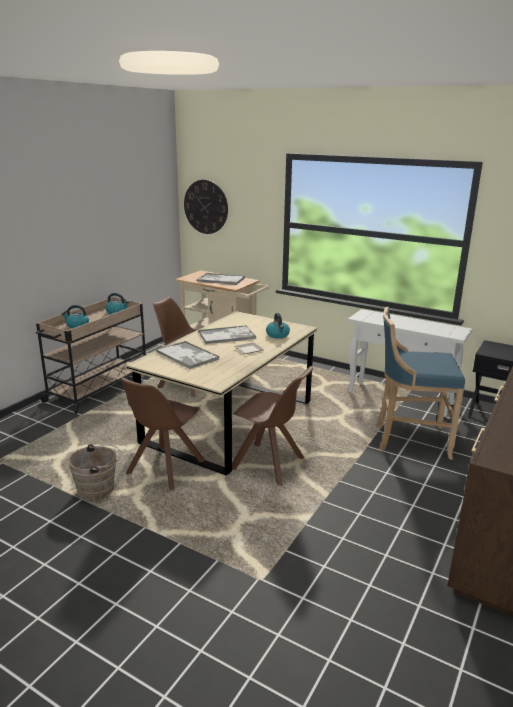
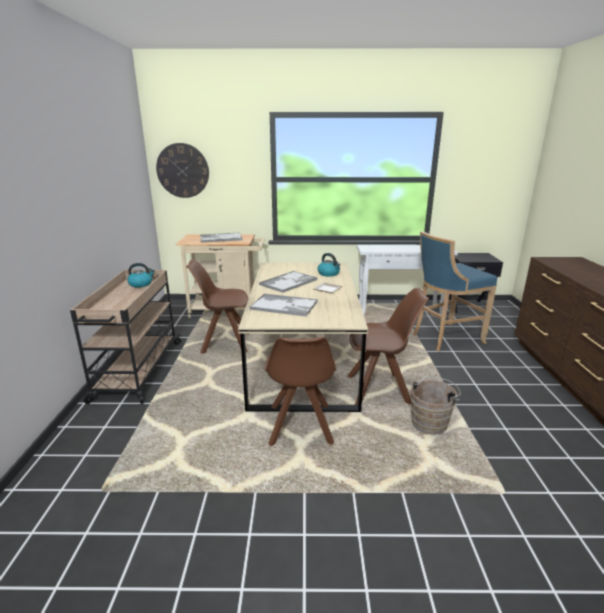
camera: 30 degrees left, 0 degrees up
kettle [62,305,89,328] -> none
brown bucket [68,444,122,500] -> brown bucket moved to [410,377,461,435]

